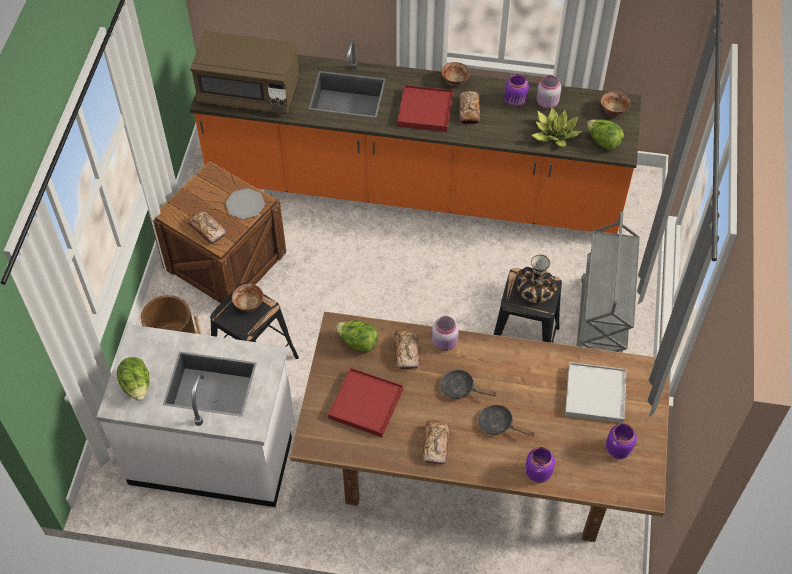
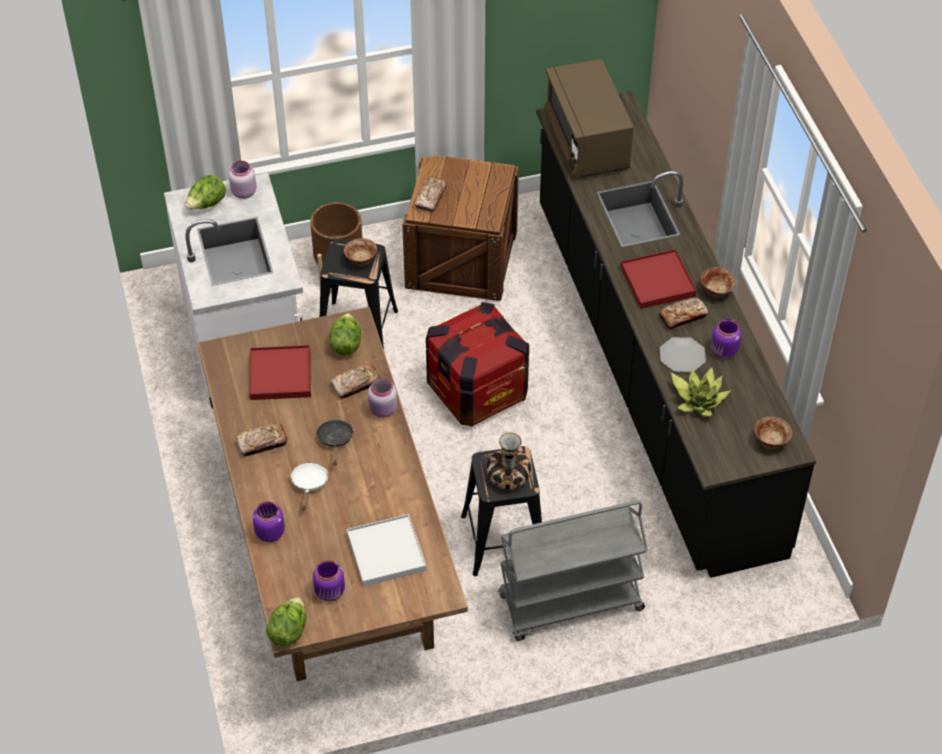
camera: 65 degrees right, 5 degrees down
orange counter [190,41,641,234] -> black counter [536,91,816,578]
plate [226,188,265,219] -> plate moved to [660,337,706,372]
black frying pan [478,405,535,436] -> white frying pan [291,463,329,510]
pink jar [536,75,561,109] -> pink jar moved to [228,161,256,199]
lettuce [587,119,624,150] -> lettuce moved to [266,597,306,647]
none -> crate [426,302,529,427]

